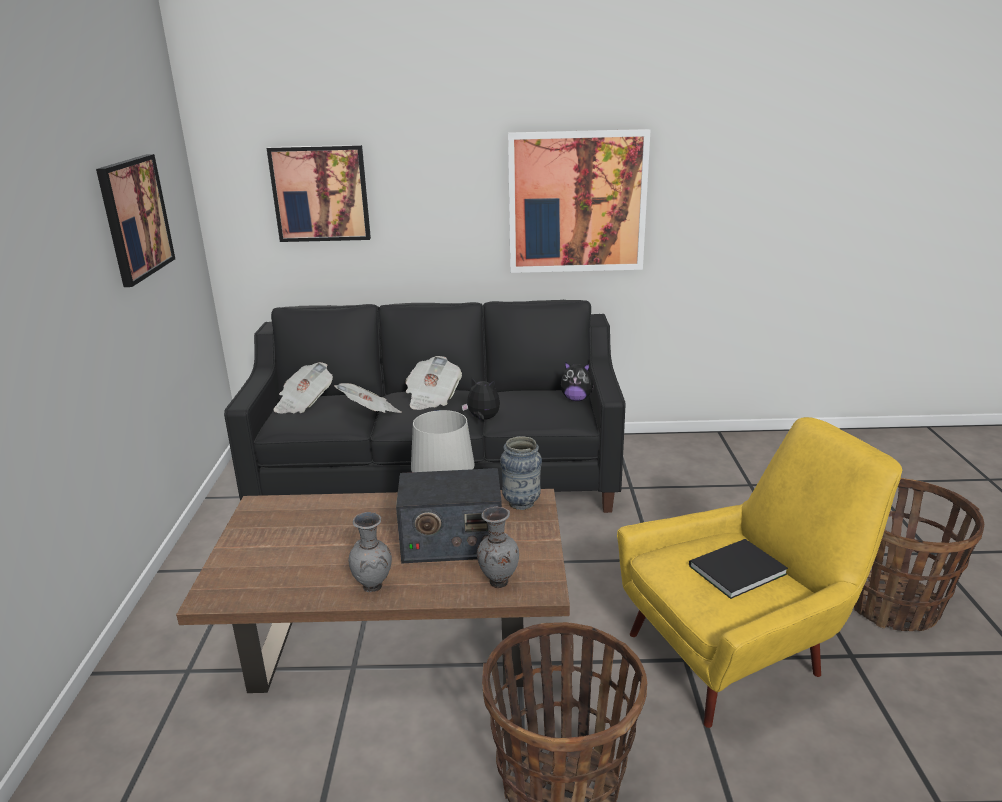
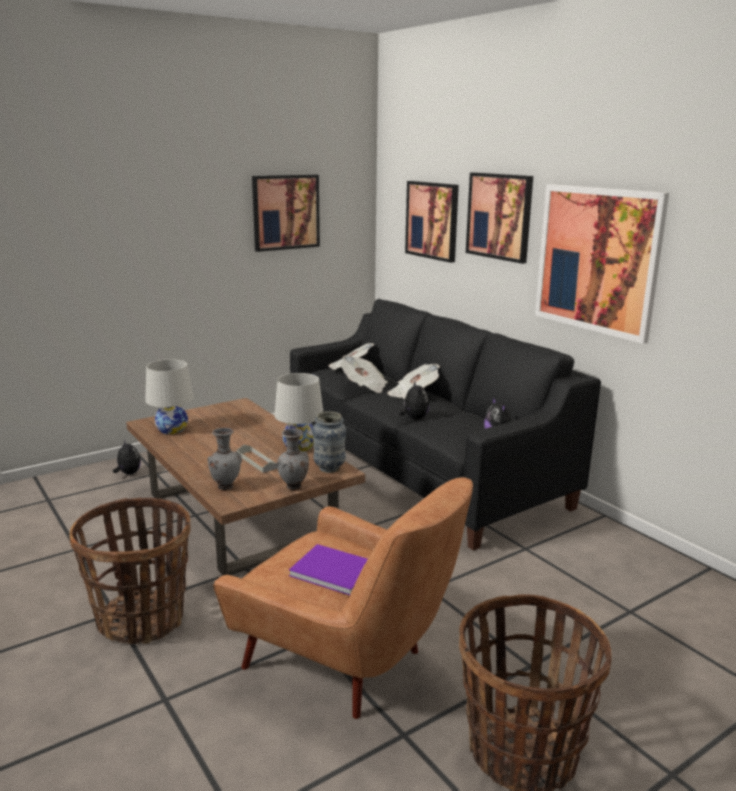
camera: 55 degrees right, 5 degrees down
grey vase [348,512,392,592] -> grey vase moved to [277,428,309,490]
radio [396,468,502,564] -> grey tray [237,445,278,473]
yellow armchair [617,417,902,728] -> brown armchair [213,477,473,719]
black book [689,539,788,599] -> purple book [289,544,368,595]
none -> plush toy [113,440,141,475]
none -> white table lamp [145,359,194,434]
none -> picture [466,172,533,264]

